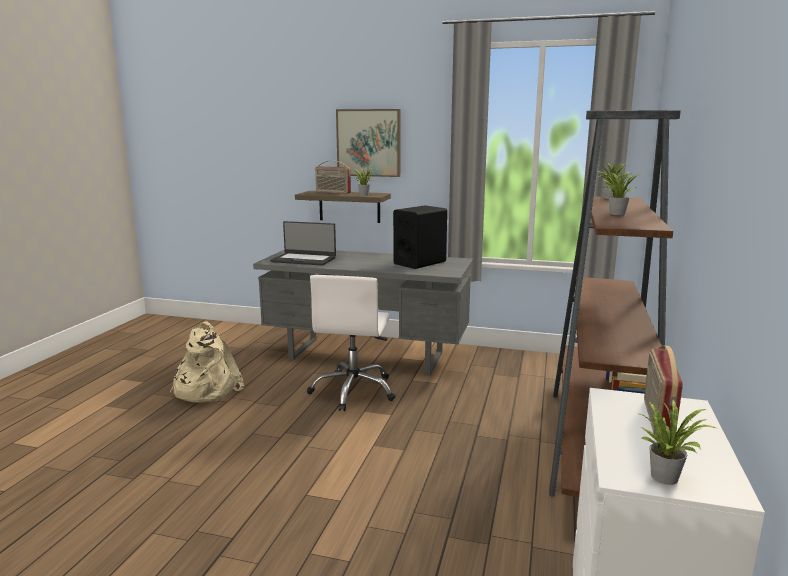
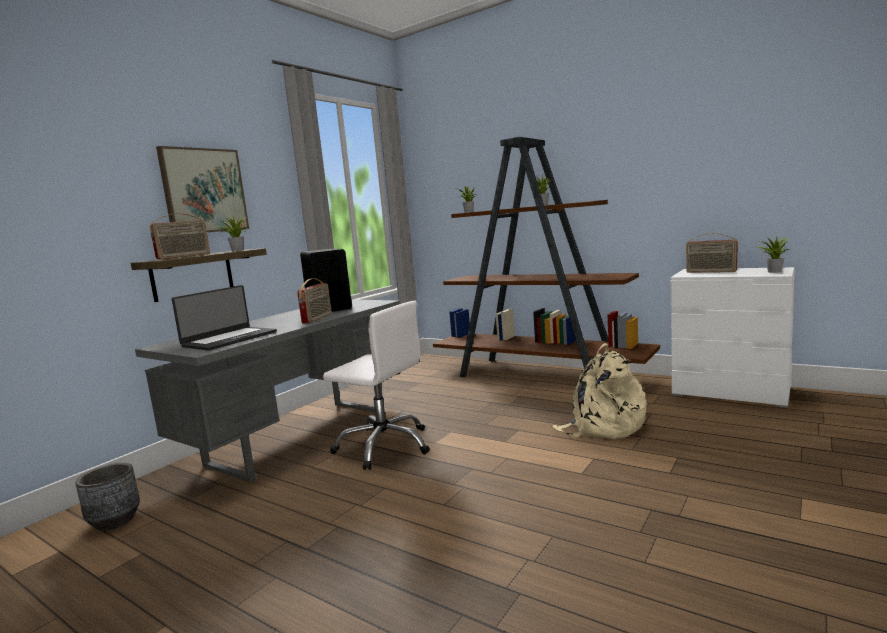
camera: 70 degrees left, 5 degrees down
beige backpack [170,322,244,403] -> beige backpack moved to [552,343,647,439]
none -> grey planter [75,463,140,531]
none -> radio [297,278,332,323]

